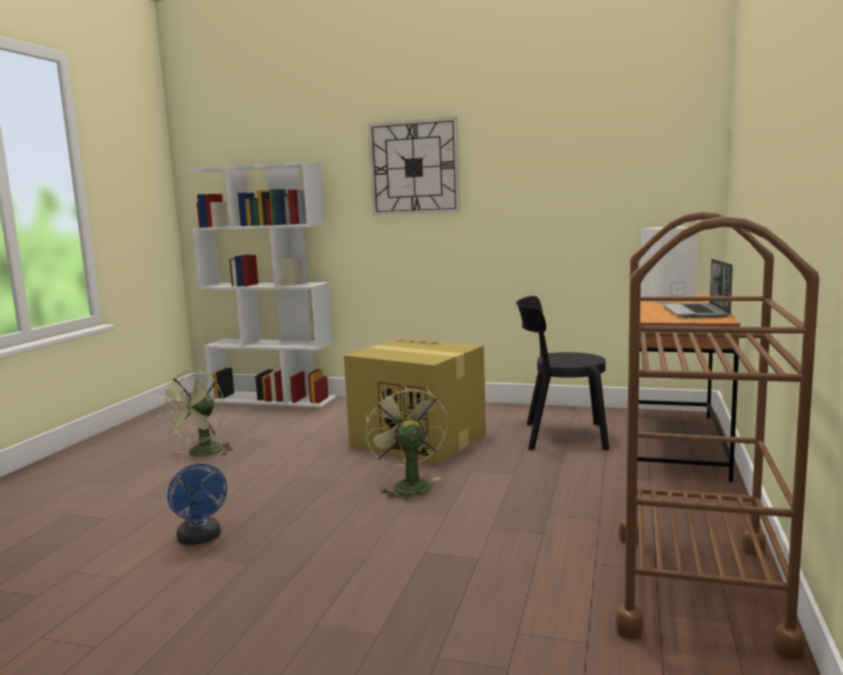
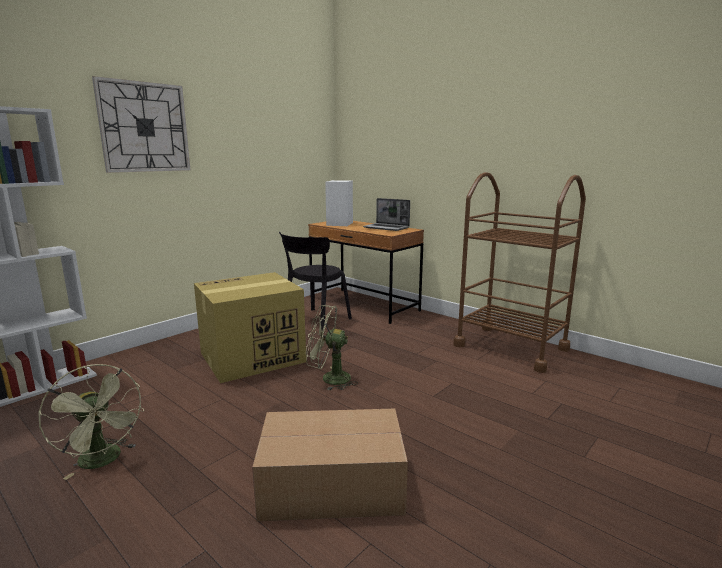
camera: 65 degrees left, 5 degrees up
blue fan [167,464,227,545] -> cardboard box [252,409,408,521]

